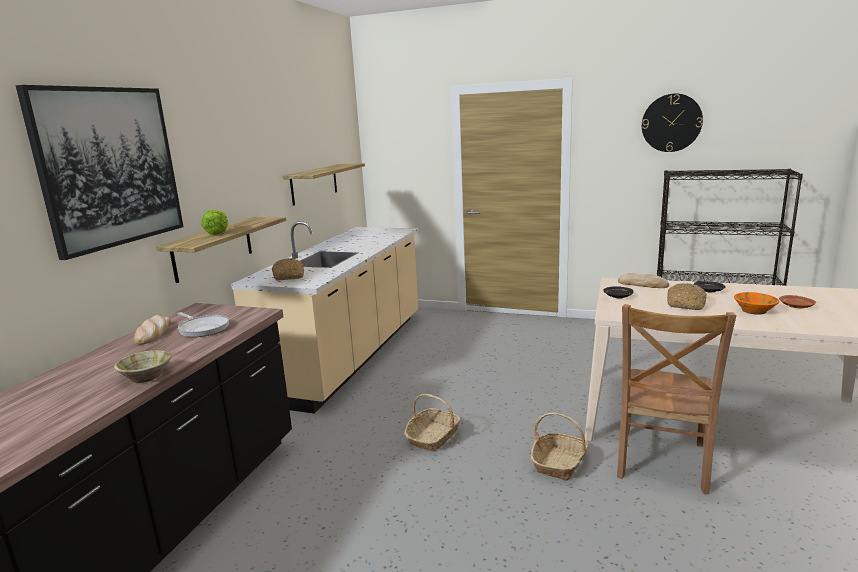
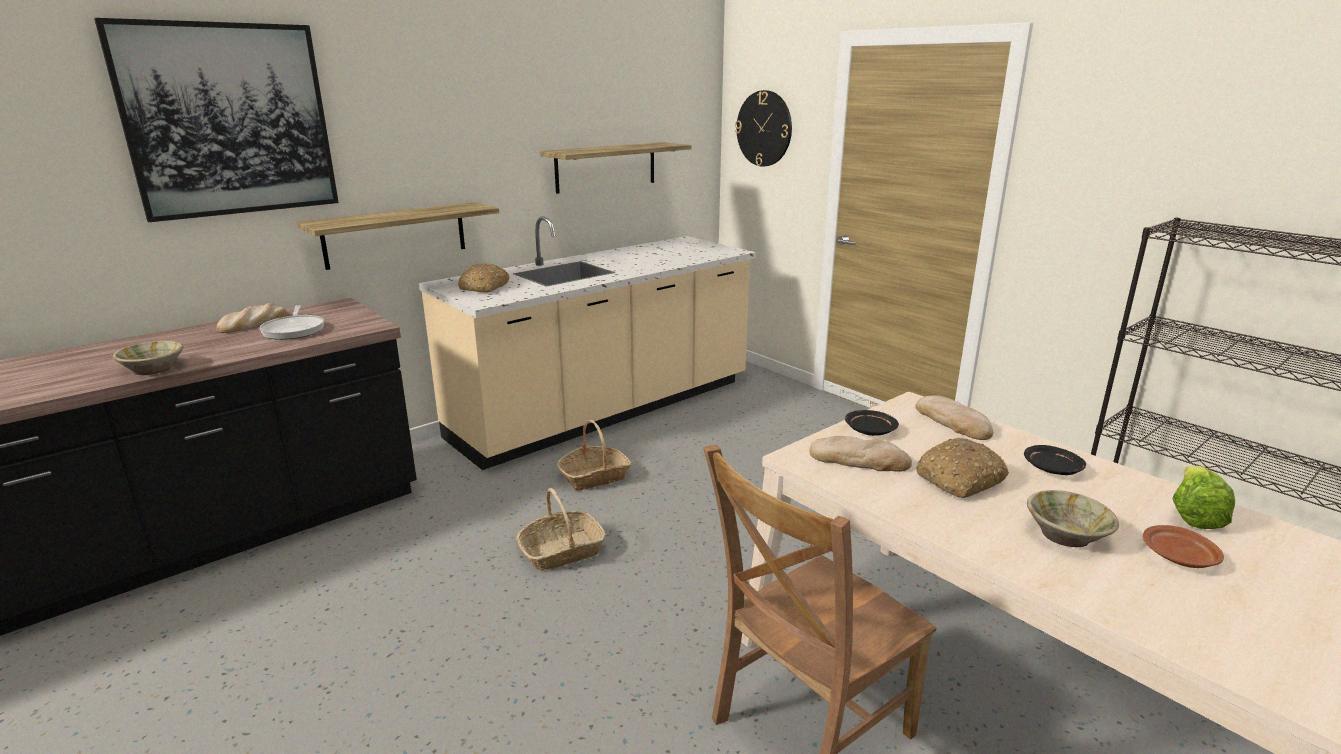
camera: 30 degrees right, 5 degrees up
lettuce [201,210,228,235] -> lettuce moved to [1172,466,1235,529]
basket [531,413,589,481] -> basket moved to [557,420,632,491]
wall clock [642,94,703,152] -> wall clock moved to [735,90,792,167]
orange bowl [734,292,779,315] -> beige bowl [1027,490,1119,547]
none -> bread [809,436,912,472]

